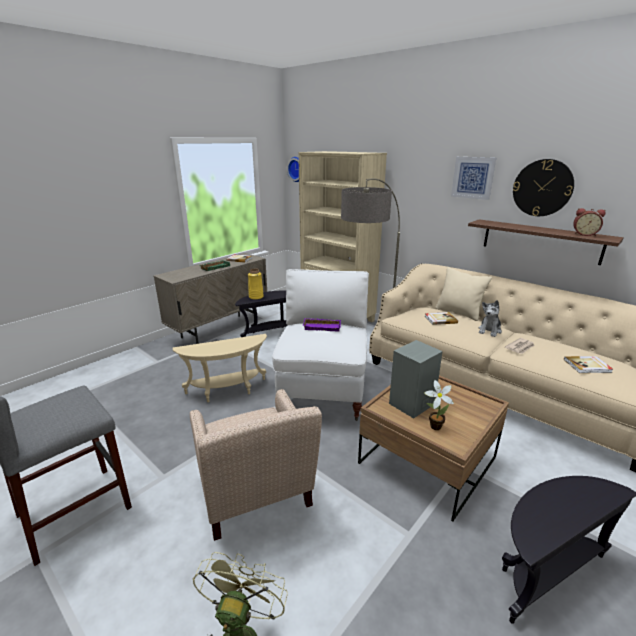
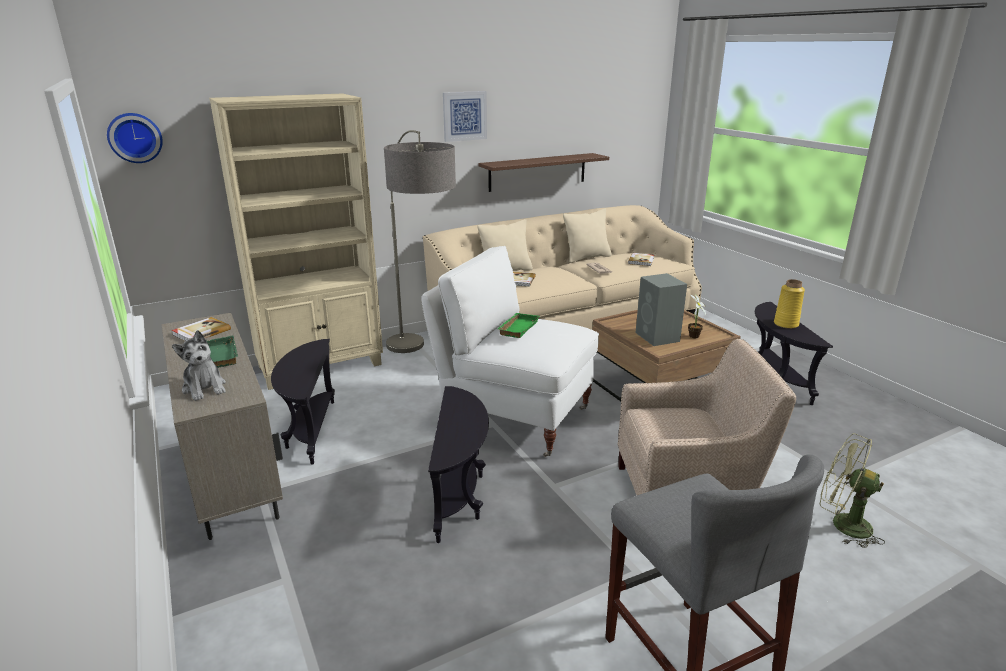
camera: 70 degrees left, 0 degrees up
beige side table [173,334,267,402] -> black side table [428,386,489,543]
yellow vase [248,269,264,300] -> yellow vase moved to [774,279,805,329]
purple tray [303,318,341,331] -> green tray [498,313,539,338]
plush toy [479,300,502,337] -> plush toy moved to [172,330,226,401]
wall clock [513,159,574,216] -> none
alarm clock [573,208,606,236] -> none
none -> beige pillow [563,209,612,263]

